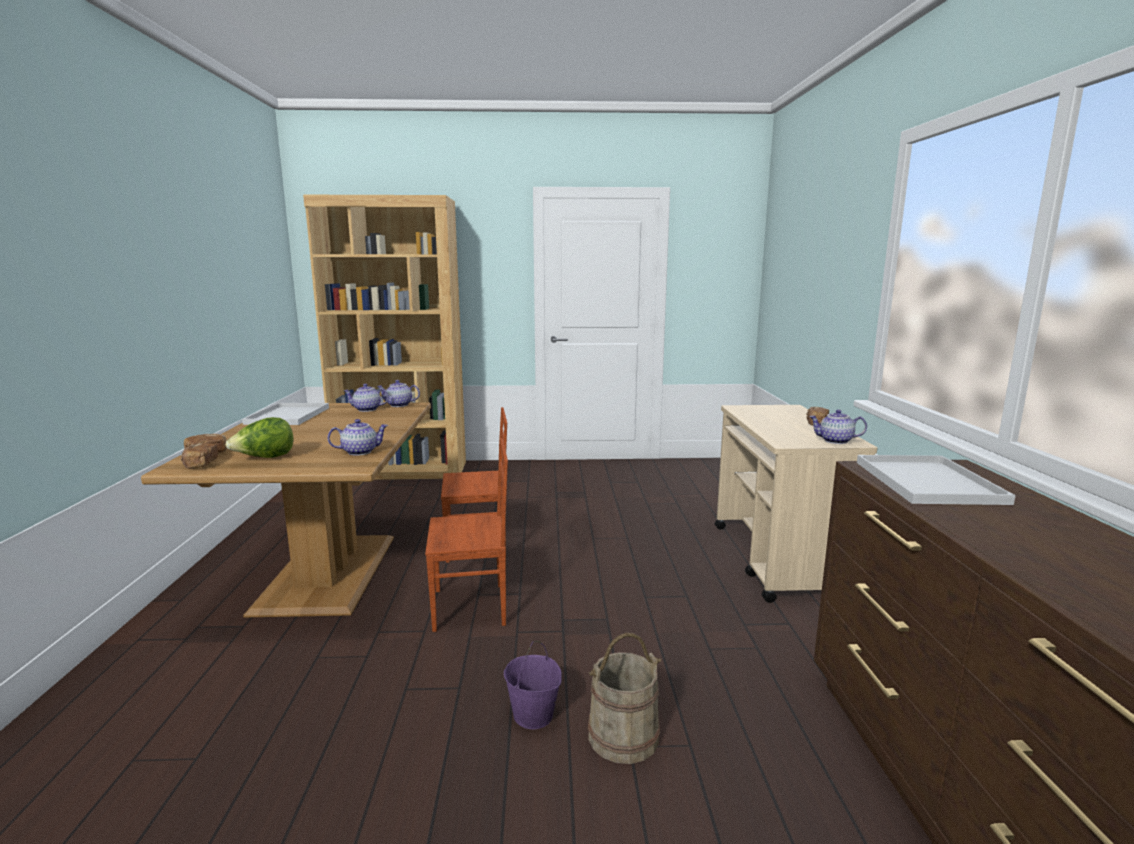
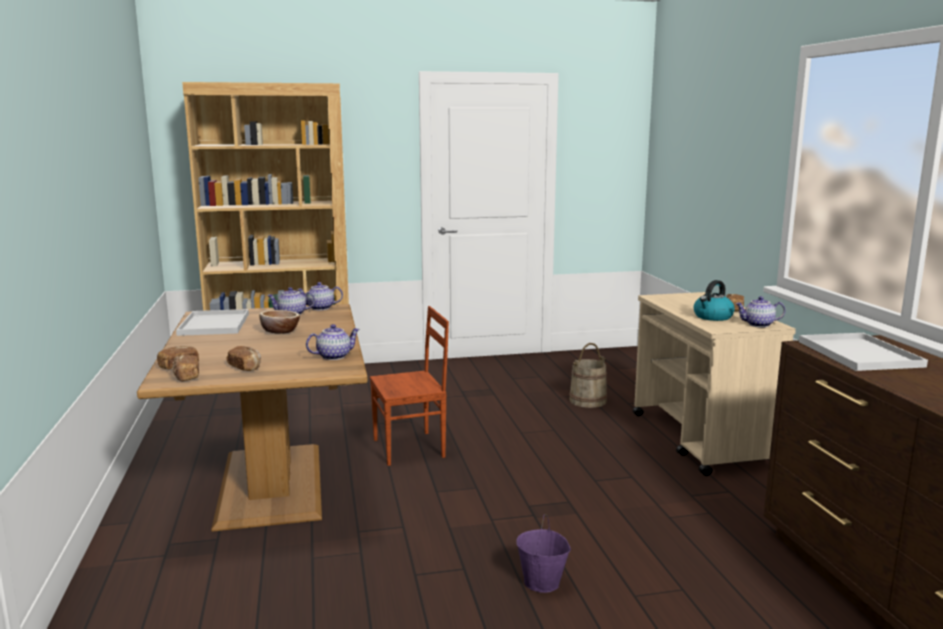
camera: 10 degrees left, 0 degrees up
lettuce [226,417,294,458] -> bread [227,346,261,371]
brown chair [425,438,508,632] -> none
beige bucket [588,633,661,764] -> beige bucket moved to [569,343,607,408]
none -> bowl [259,310,300,334]
none -> kettle [694,280,735,321]

